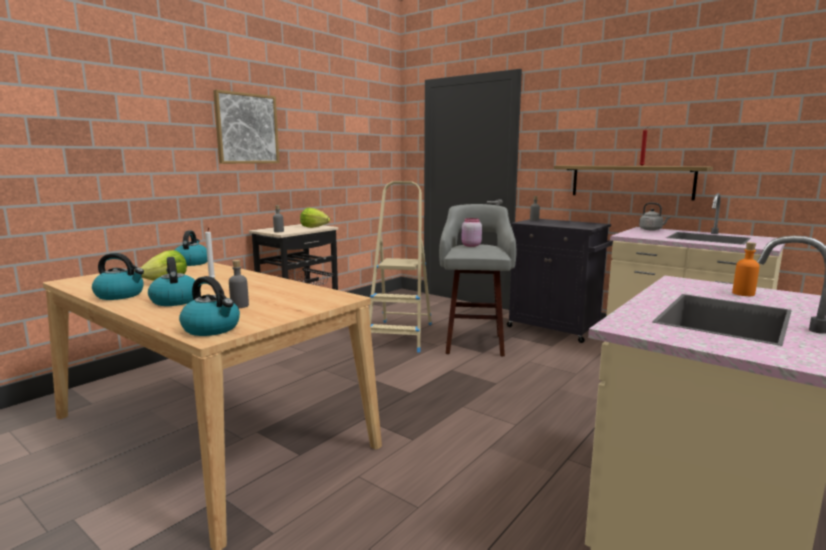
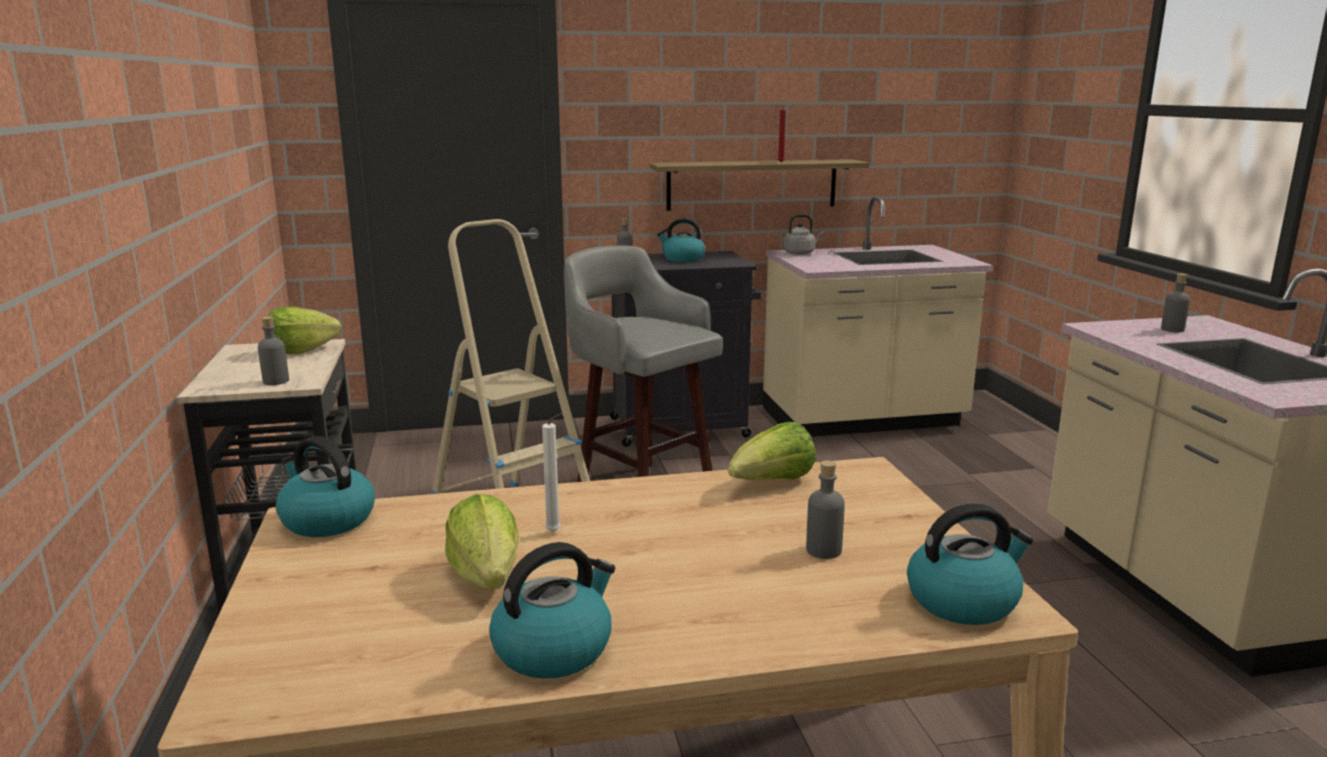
camera: 50 degrees left, 5 degrees up
kettle [148,257,195,306] -> kettle moved to [657,218,705,262]
picture [213,90,279,164] -> none
pink jar [462,218,482,247] -> none
orange bottle [732,242,760,296] -> grey bottle [1161,273,1190,332]
none -> lettuce [728,422,816,480]

